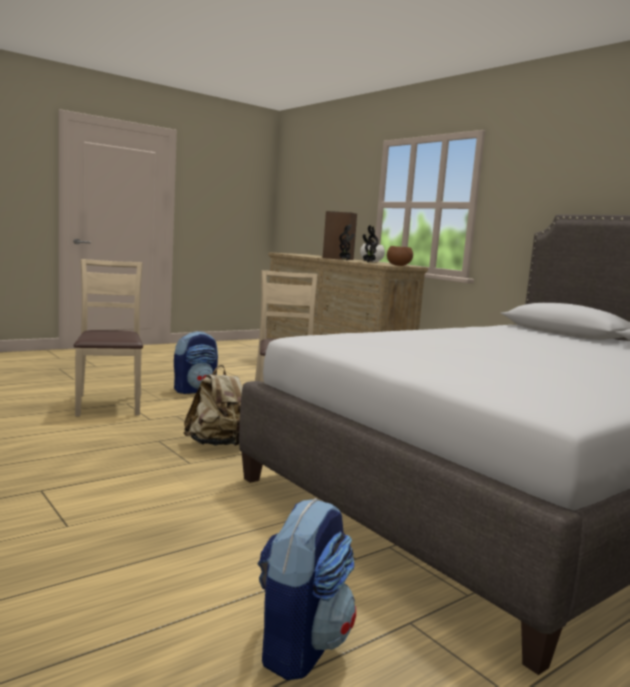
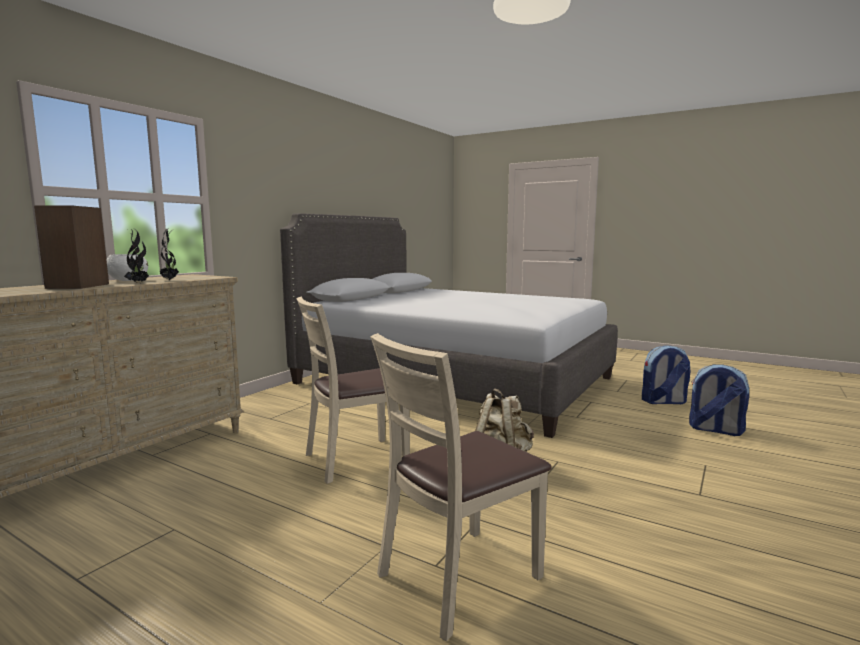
camera: 110 degrees left, 0 degrees up
backpack [174,331,218,394] -> backpack moved to [689,364,749,436]
brown bowl [387,246,413,266] -> none

